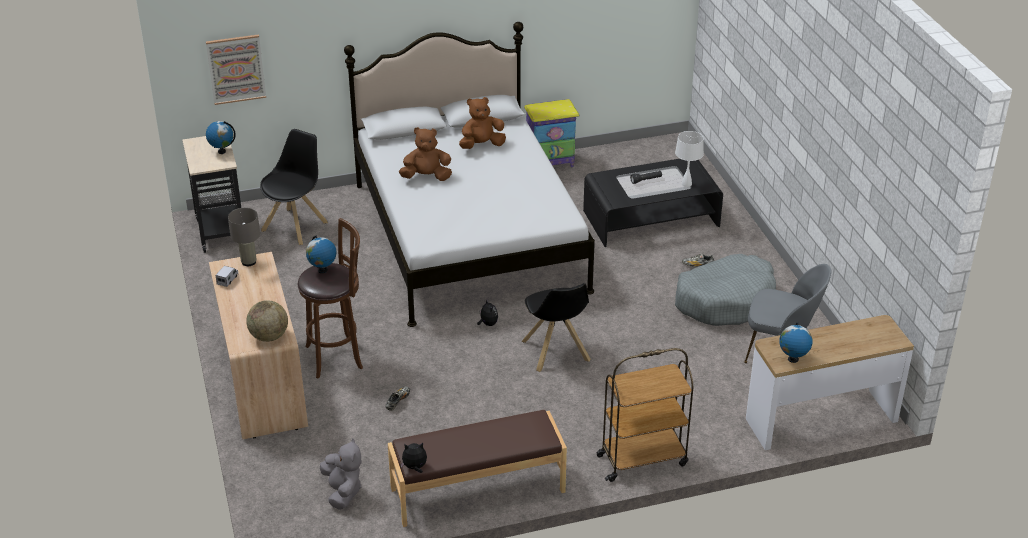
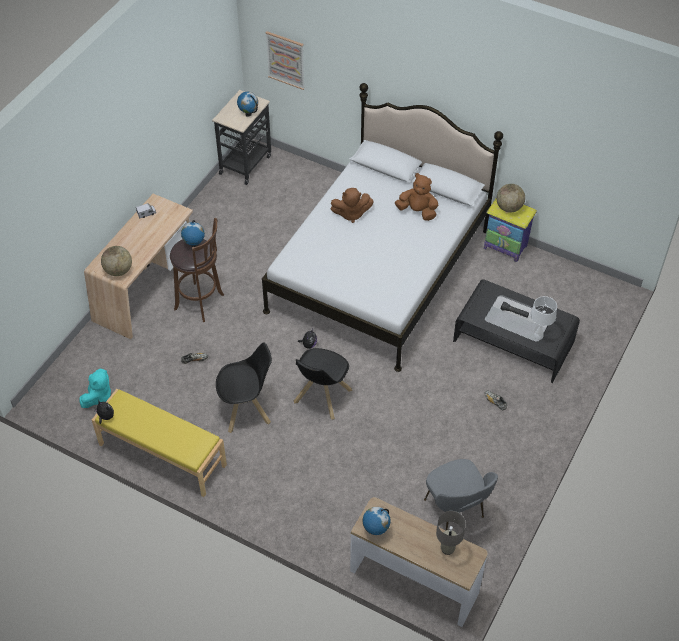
camera: 45 degrees right, 15 degrees up
grey table lamp [228,208,260,266] -> grey table lamp moved to [436,511,466,555]
black chair [260,129,328,245] -> black chair moved to [216,343,272,433]
grey plush toy [320,438,362,510] -> turquoise plush toy [79,369,111,408]
brown bench [388,410,567,527] -> yellow bench [92,389,227,497]
brown plush toy [399,127,452,181] -> brown plush toy turned 135 degrees clockwise [331,188,374,223]
brown cart [597,348,693,482] -> none
grey dog bed [675,254,776,326] -> none
none -> globe [496,184,525,213]

